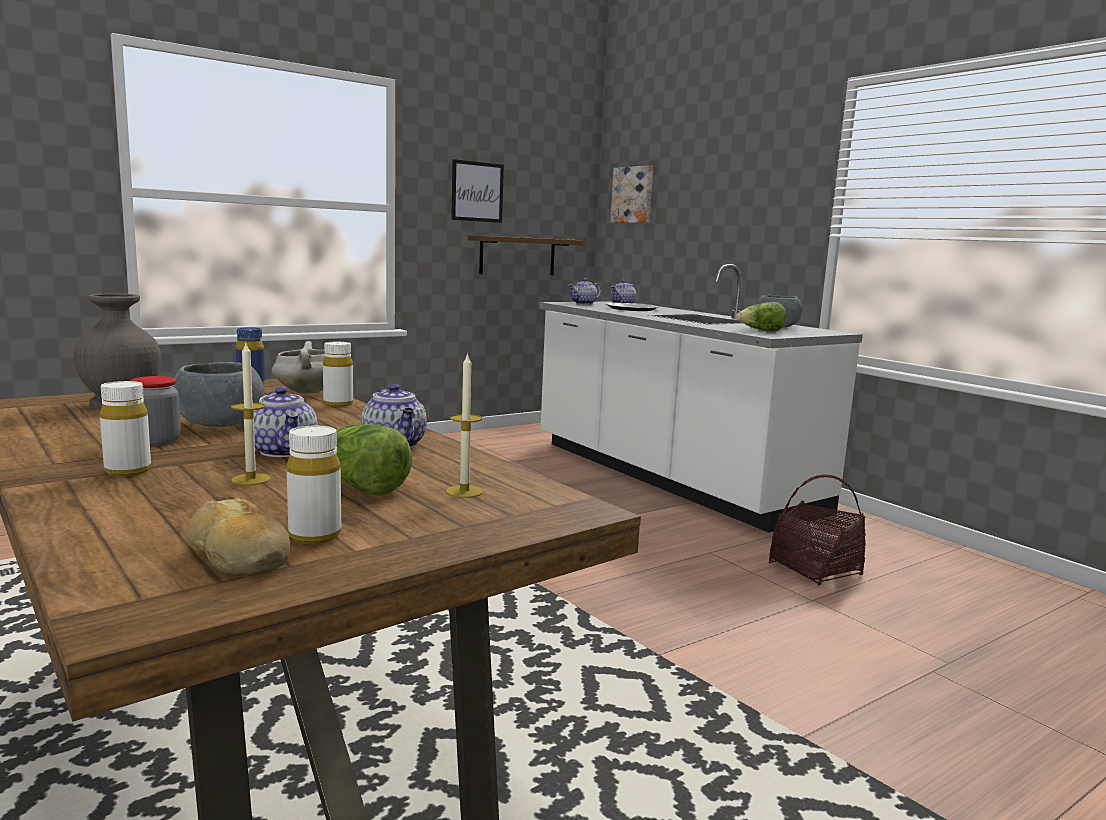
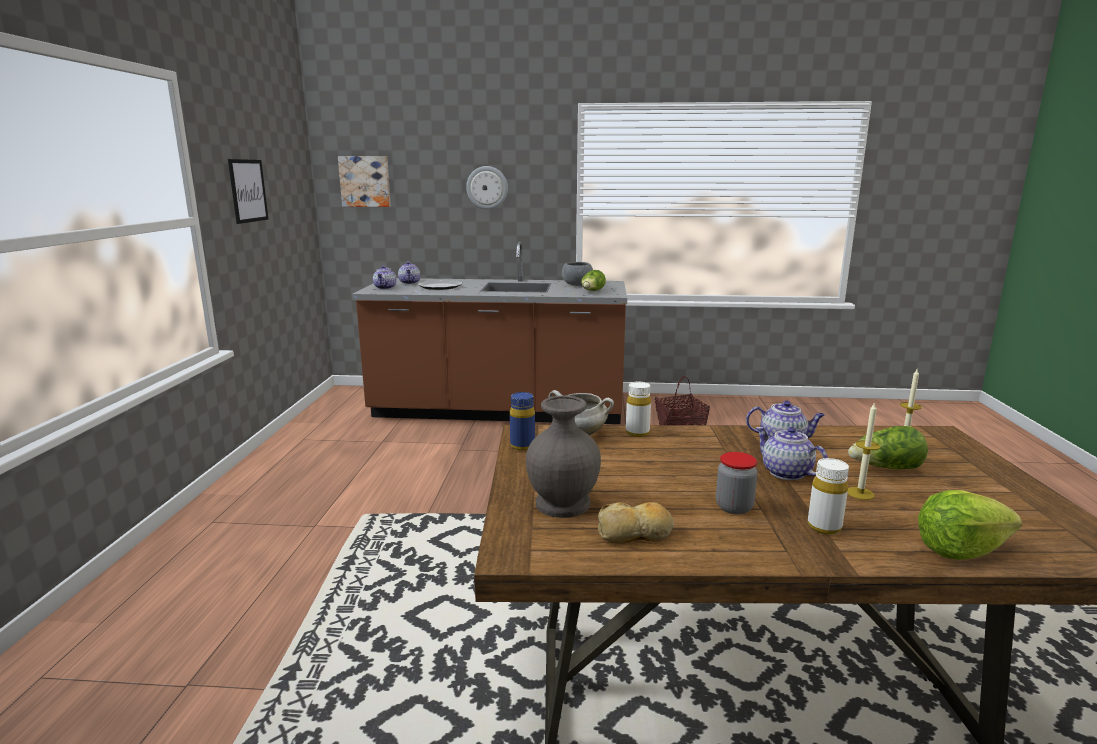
camera: 50 degrees left, 5 degrees up
grey bowl [173,362,264,427] -> none
bread [186,496,290,576] -> bread moved to [598,502,674,544]
teapot [254,387,318,457] -> teapot turned 135 degrees counterclockwise [755,427,828,480]
white bottle [287,426,341,544] -> none
brown shelf [468,235,584,275] -> none
white counter [539,264,863,533] -> brown counter [352,241,627,424]
none -> wall clock [466,166,508,210]
none -> lettuce [918,490,1022,560]

